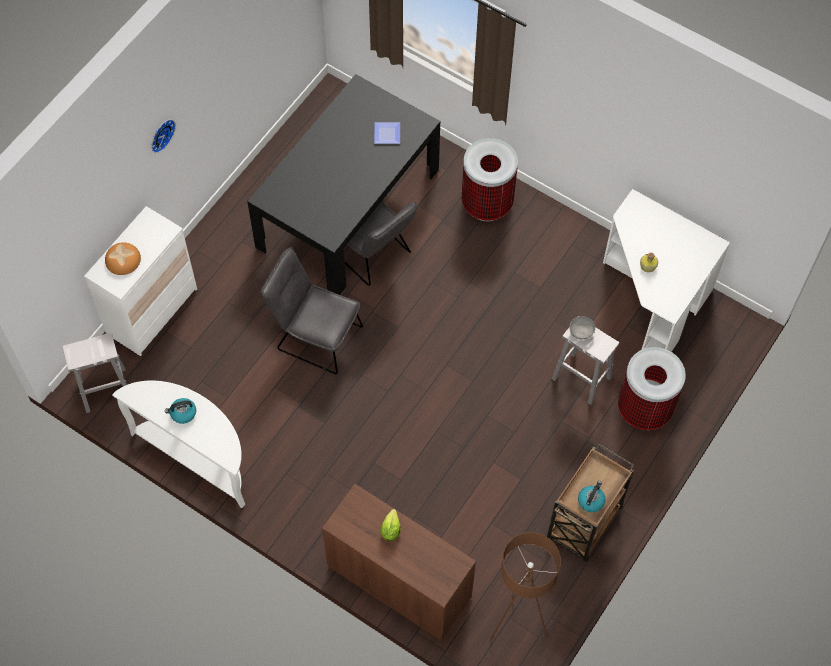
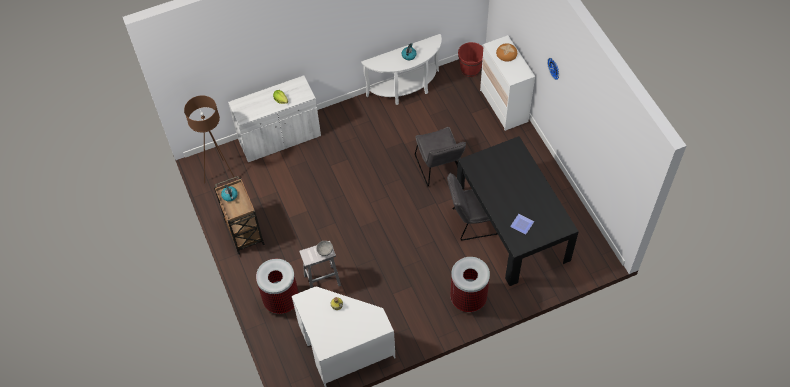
camera: 125 degrees right, 5 degrees down
white stool [63,333,127,413] -> red bucket [458,42,483,77]
grey chair [260,247,363,374] -> grey chair turned 105 degrees clockwise [415,127,466,187]
brown cabinet [322,484,476,641] -> white cabinet [228,75,321,162]

